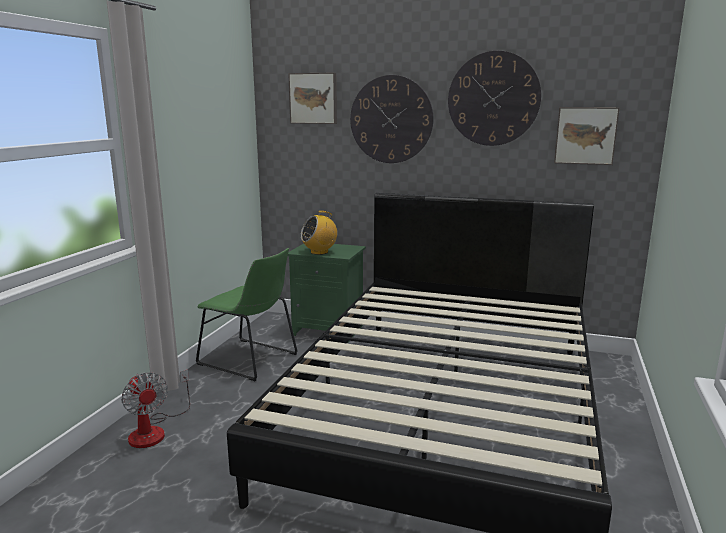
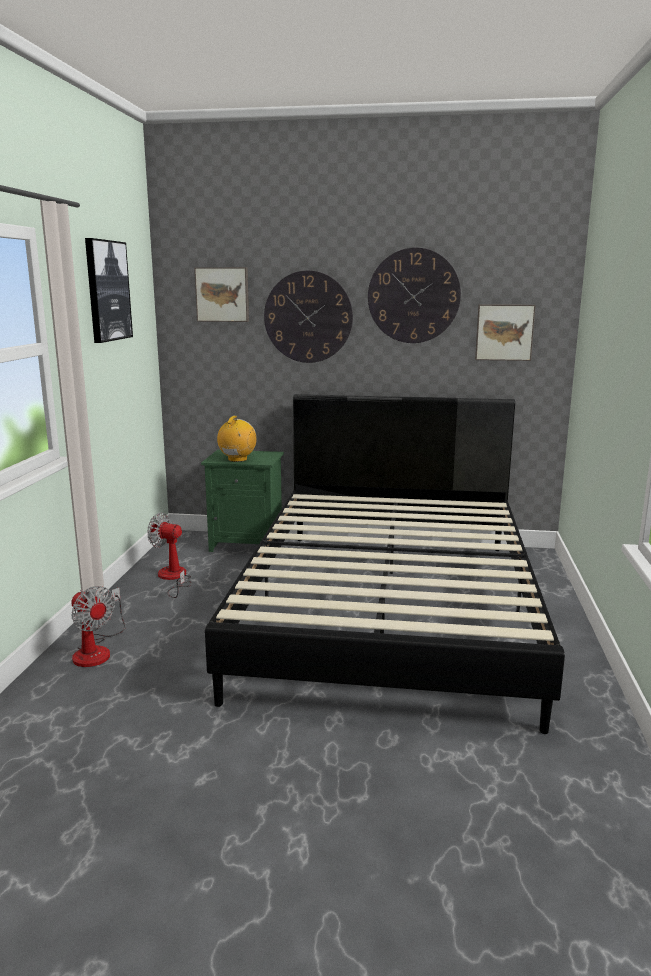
camera: 10 degrees left, 0 degrees up
green chair [196,248,297,381] -> fan [147,513,192,598]
radio [301,211,337,255] -> radio turned 150 degrees clockwise [217,416,257,462]
none -> picture [85,238,133,343]

